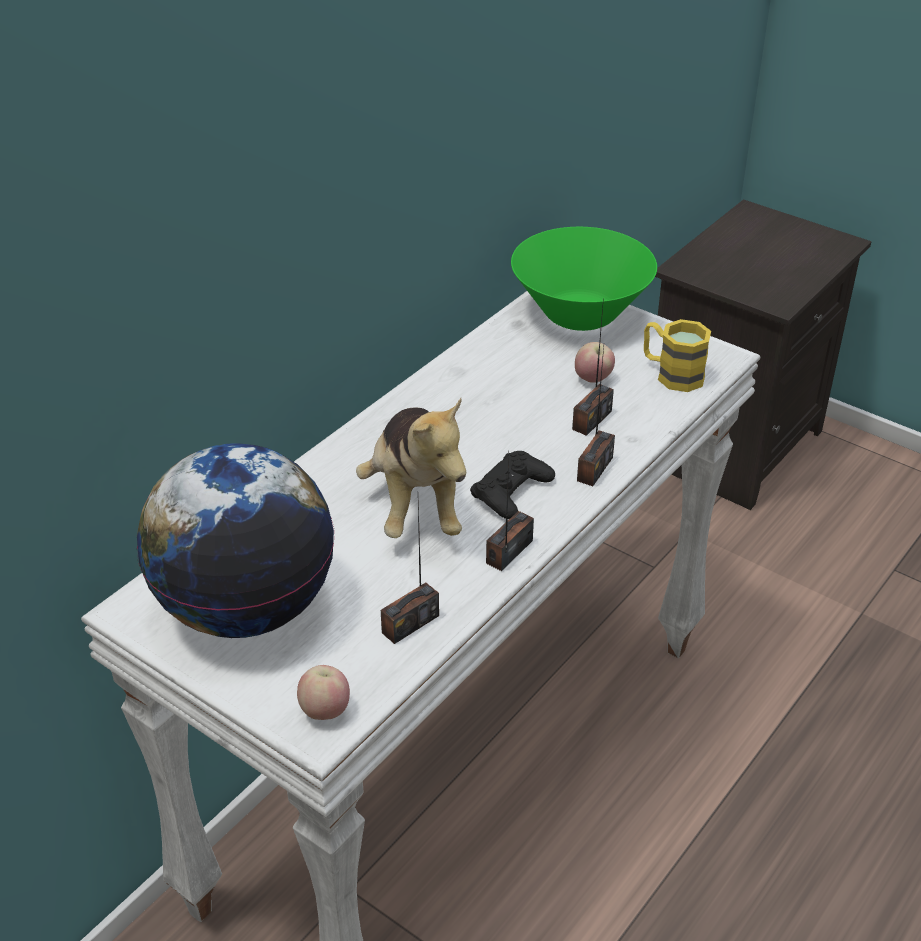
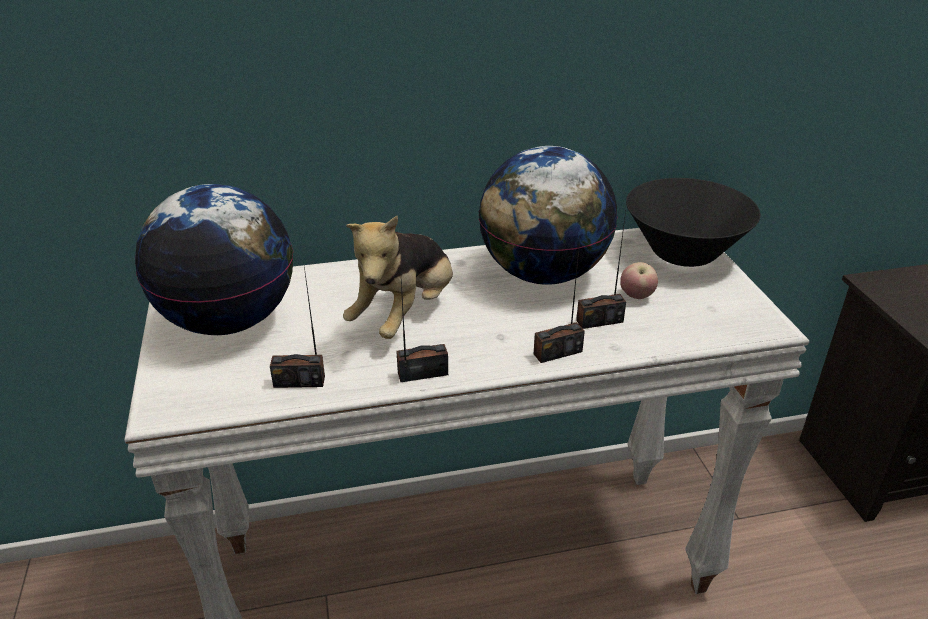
camera: 40 degrees right, 5 degrees down
apple [297,665,350,720] -> none
black game controller [470,451,555,519] -> none
green bowl [511,227,657,331] -> black bowl [626,178,761,267]
yellow mug [644,319,711,392] -> none
none -> globe [478,146,618,285]

